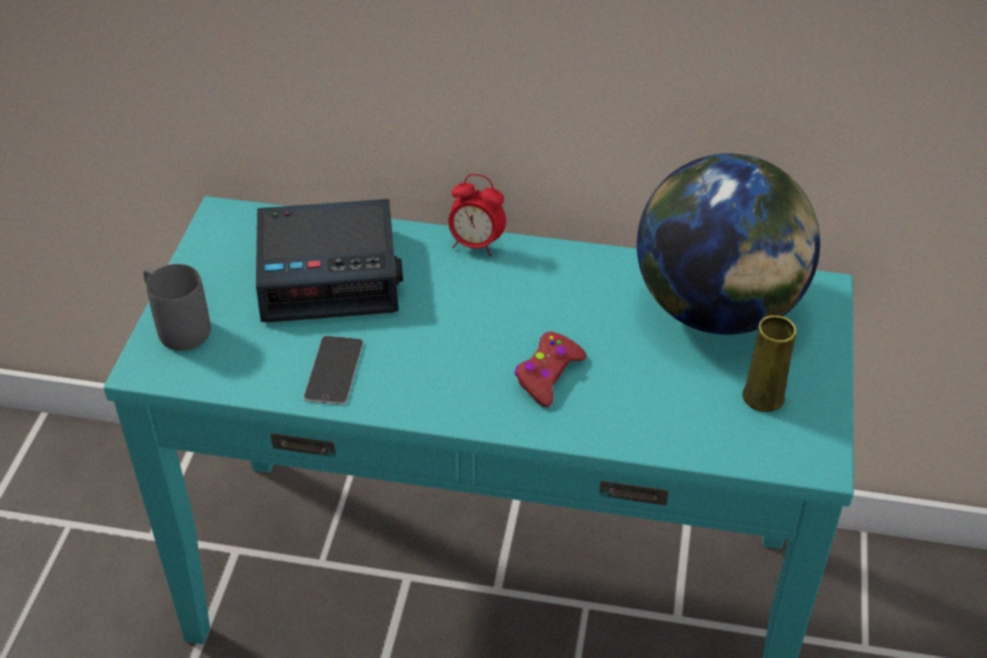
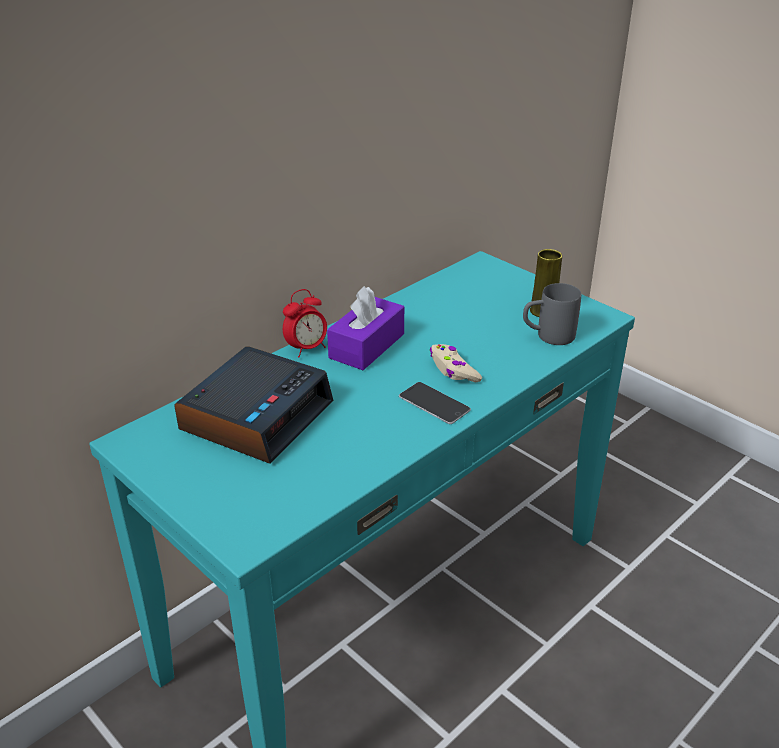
camera: 55 degrees left, 10 degrees down
grey mug [143,264,211,351] -> grey mug moved to [523,283,581,345]
phone [303,336,363,405] -> phone moved to [399,382,471,424]
red game controller [514,332,587,407] -> beige game controller [430,344,482,383]
globe [637,153,820,335] -> none
none -> purple tissue box [327,286,404,370]

